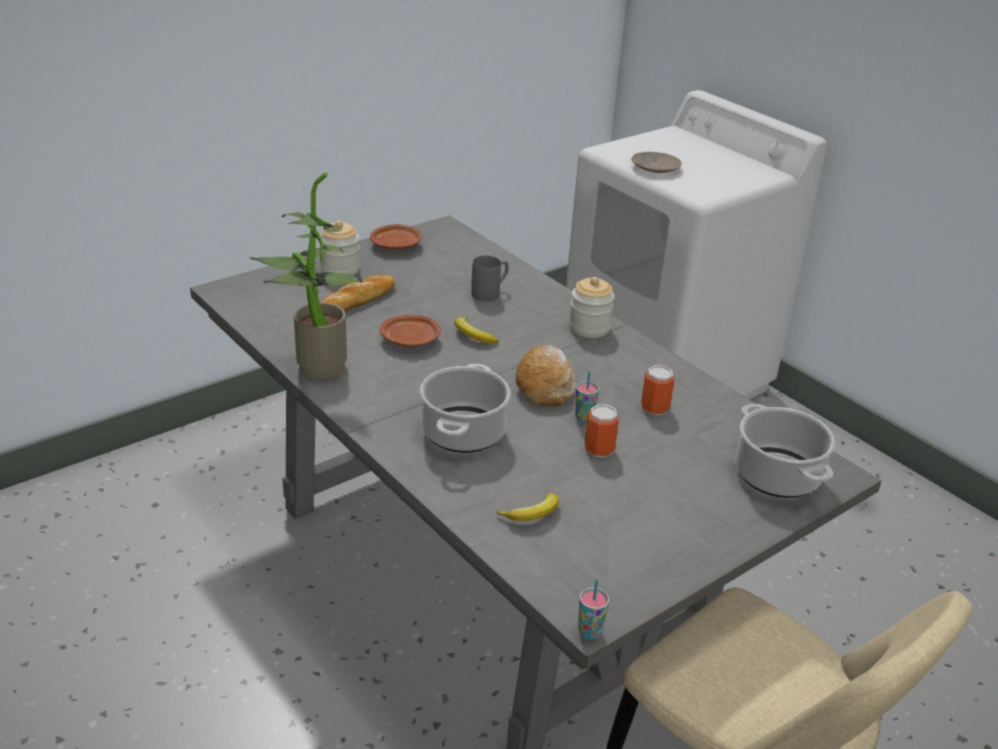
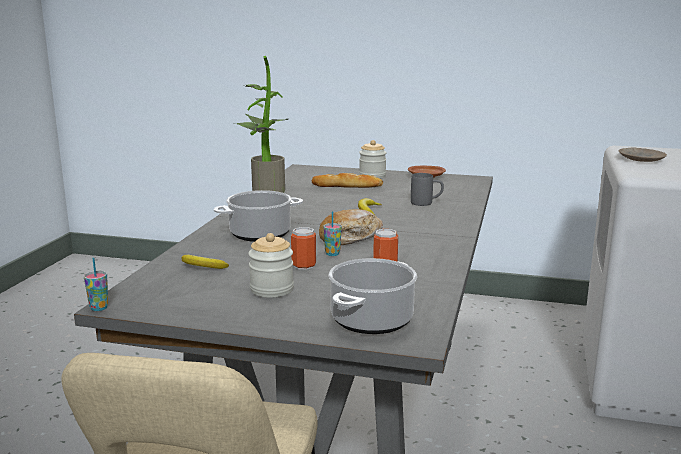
camera: 55 degrees right, 15 degrees down
brown plate [380,315,441,347] -> none
jar [569,277,615,338] -> jar moved to [248,233,294,298]

